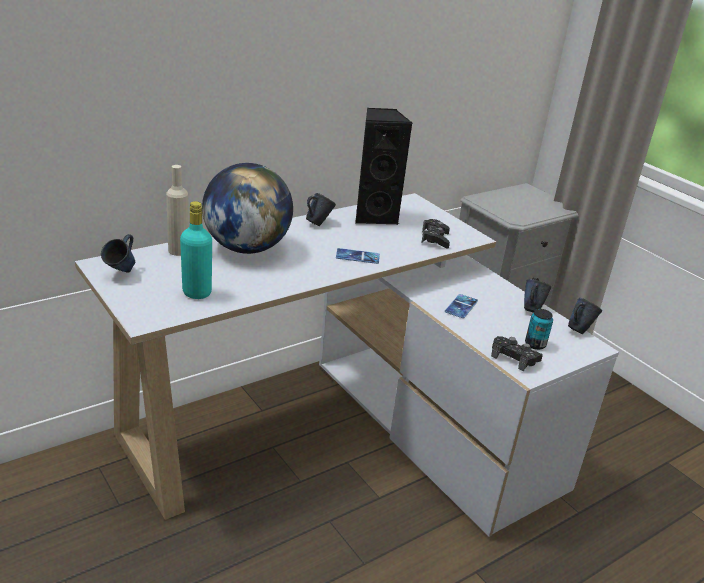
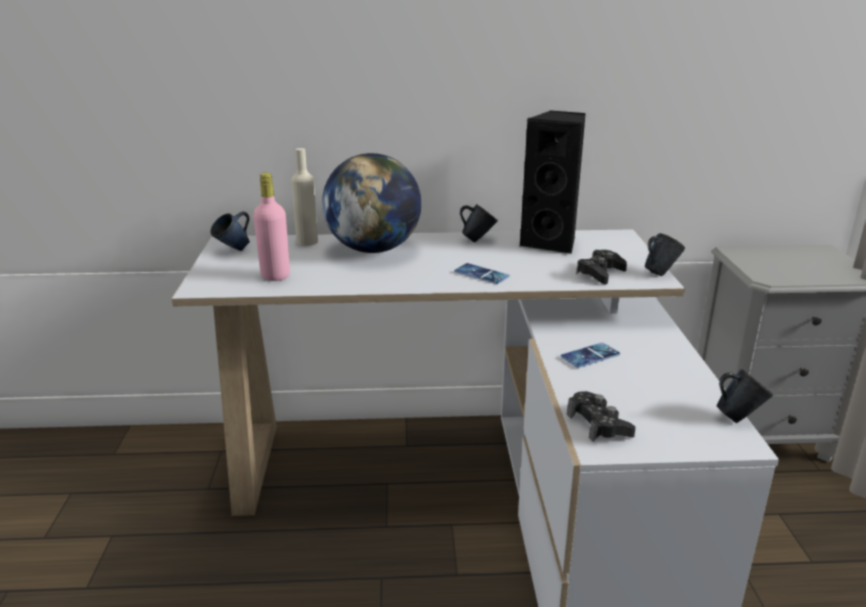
camera: 35 degrees right, 5 degrees down
turquoise bottle [180,201,212,299] -> pink bottle [253,173,290,281]
blue mug [524,279,551,313] -> blue mug moved to [645,233,685,276]
can [525,309,553,350] -> none

